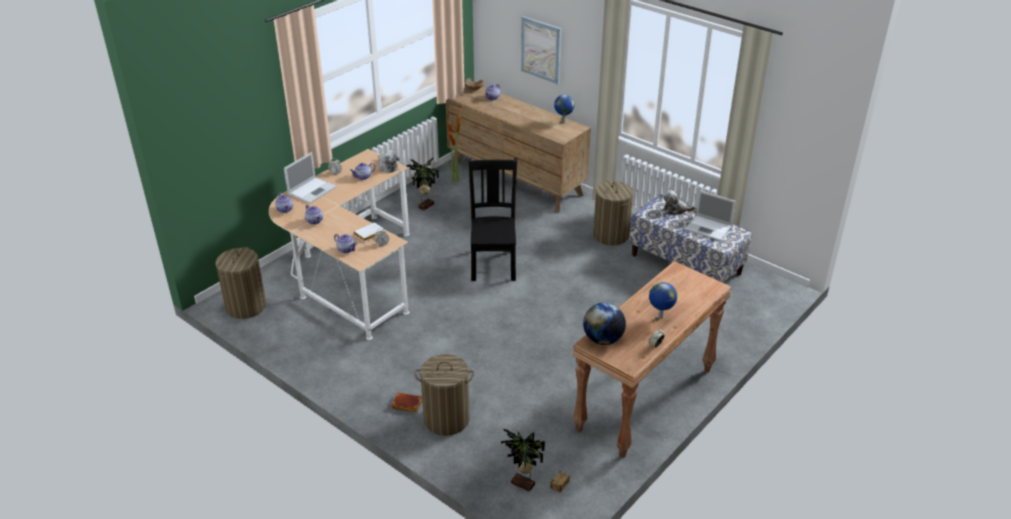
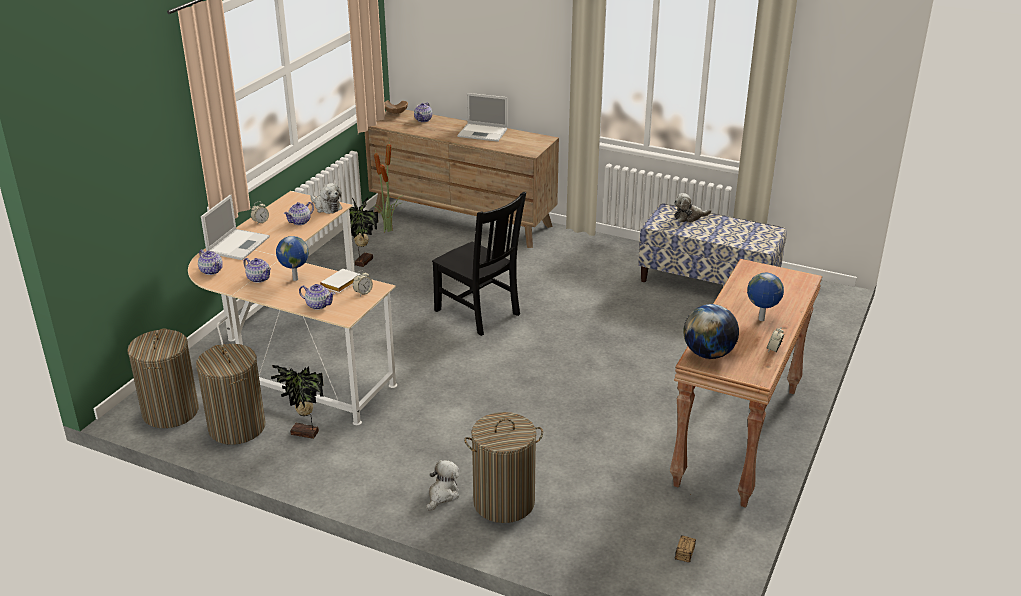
camera: 15 degrees left, 5 degrees down
brown book [391,393,422,412] -> plush toy [426,460,459,511]
black chair [468,158,518,281] -> black chair turned 150 degrees clockwise [432,192,526,336]
potted plant [501,428,545,492] -> potted plant moved to [271,365,324,439]
picture [521,16,561,84] -> none
globe [554,95,575,124] -> globe moved to [276,236,309,281]
laundry basket [593,181,634,245] -> laundry basket moved to [196,344,265,445]
laptop [685,191,736,241] -> laptop moved to [457,93,508,142]

